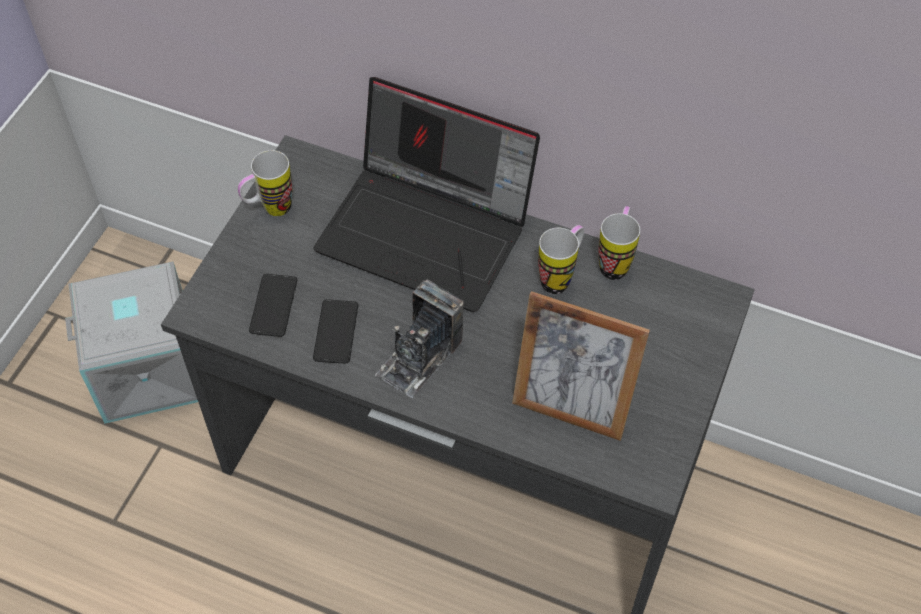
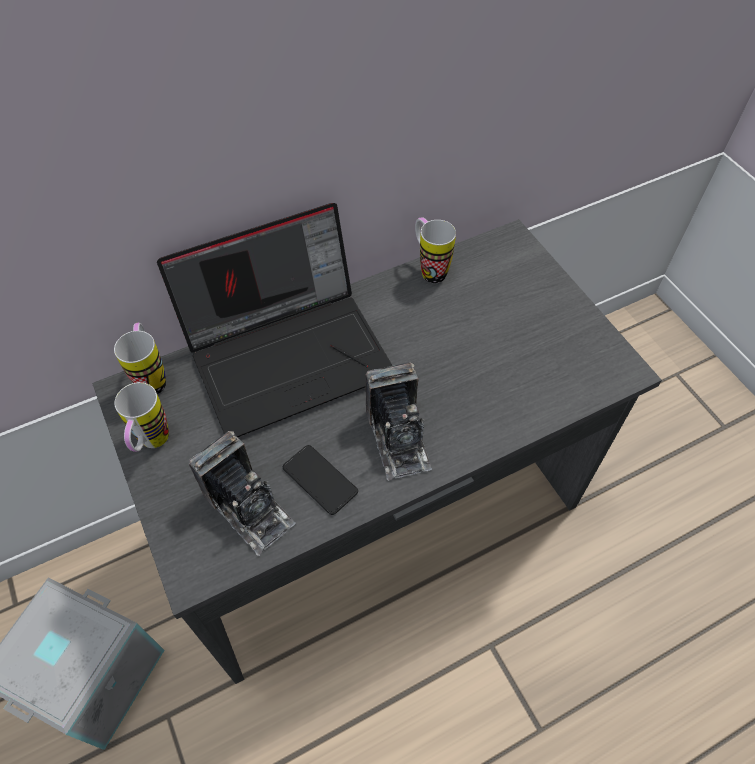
camera: 50 degrees left, 0 degrees up
phone [249,274,298,337] -> camera [189,431,296,556]
picture frame [512,291,650,441] -> none
mug [538,225,584,294] -> mug moved to [114,323,166,395]

